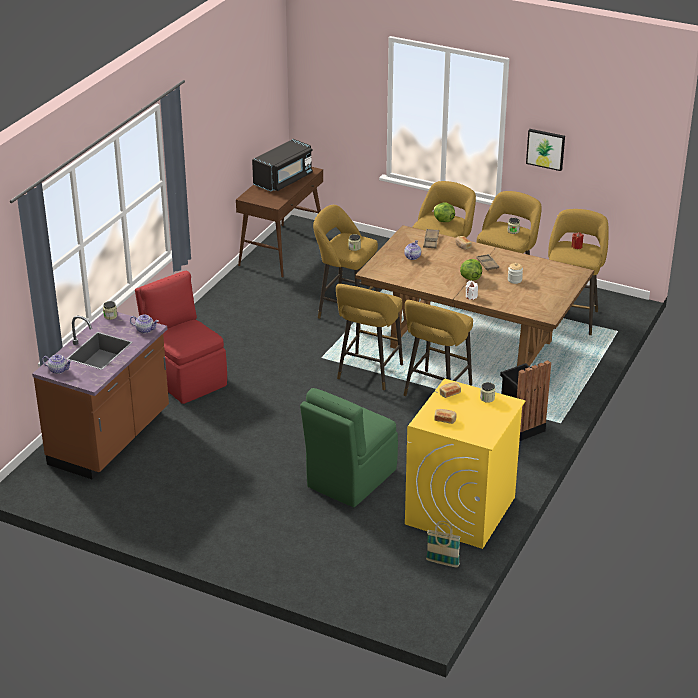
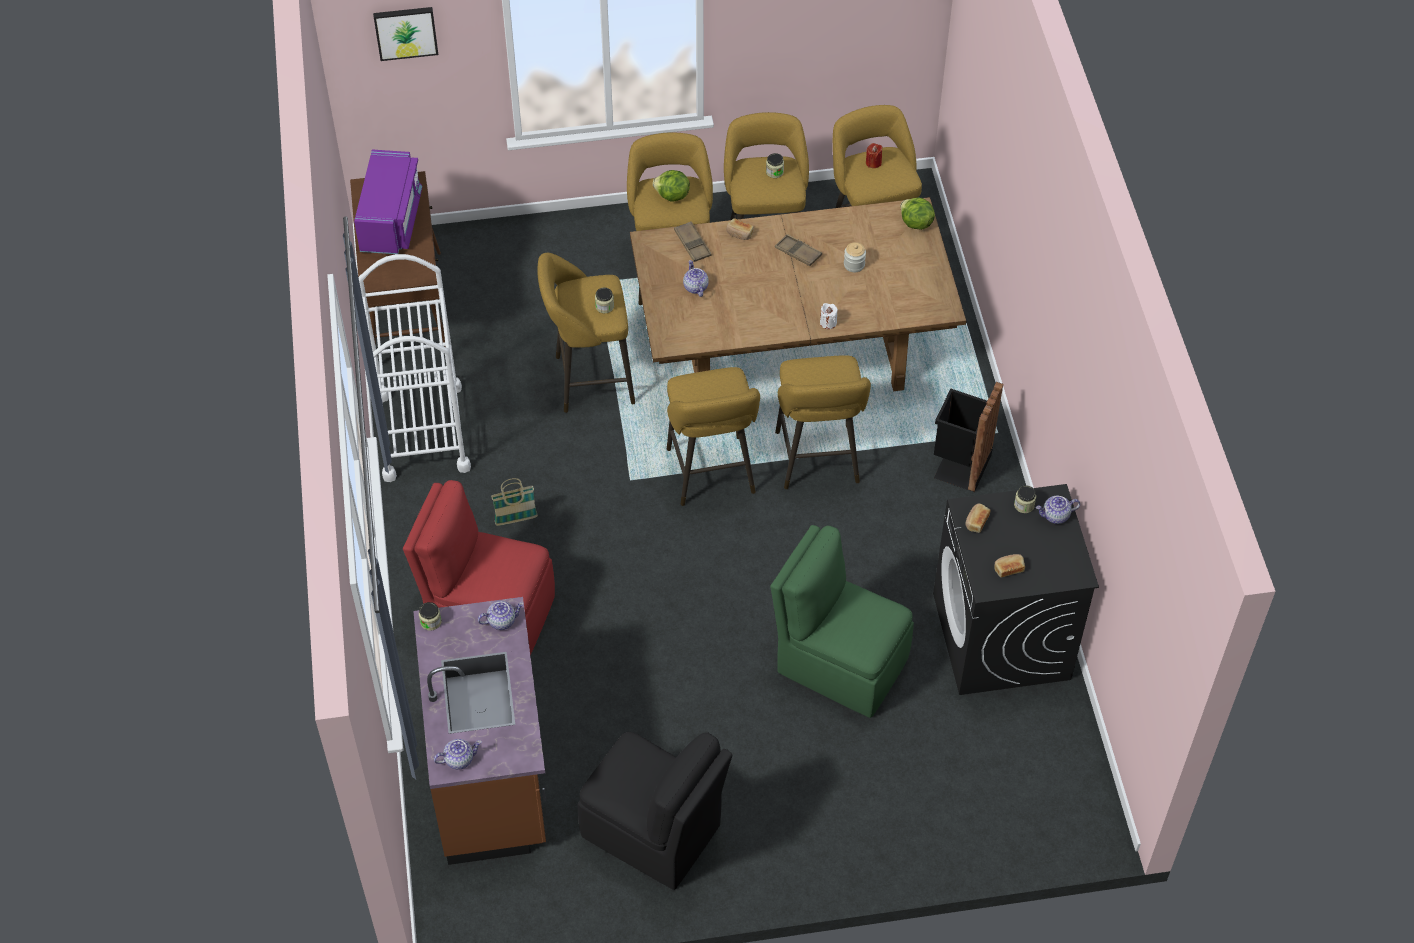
camera: 35 degrees left, 20 degrees up
black microwave [252,139,313,192] -> purple microwave [354,150,422,254]
green chair [300,388,398,507] -> green chair turned 120 degrees clockwise [770,525,914,718]
yellow washing machine [405,379,525,549] -> black washing machine [933,484,1099,695]
basket [426,521,460,567] -> basket moved to [491,478,538,526]
lettuce [460,259,482,281] -> lettuce moved to [901,198,935,230]
picture [526,129,565,171] -> picture moved to [373,7,438,61]
none -> white cart [358,254,471,482]
none -> black chair [577,732,732,890]
none -> teapot [1036,496,1080,524]

